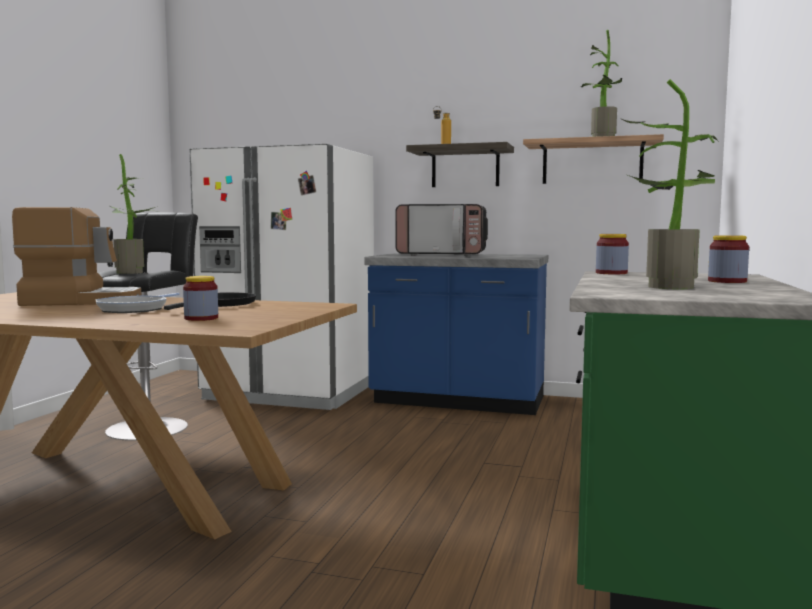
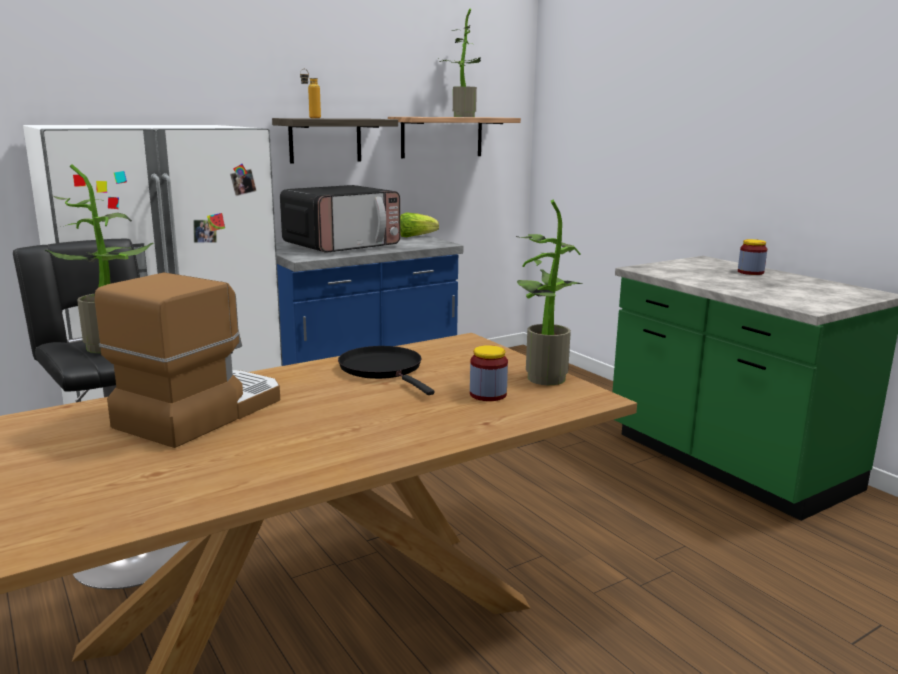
camera: 50 degrees left, 10 degrees up
frying pan [95,293,180,313] -> none
jar [596,234,629,274] -> none
potted plant [621,79,720,289] -> potted plant moved to [516,200,583,385]
none -> lettuce [400,213,439,237]

